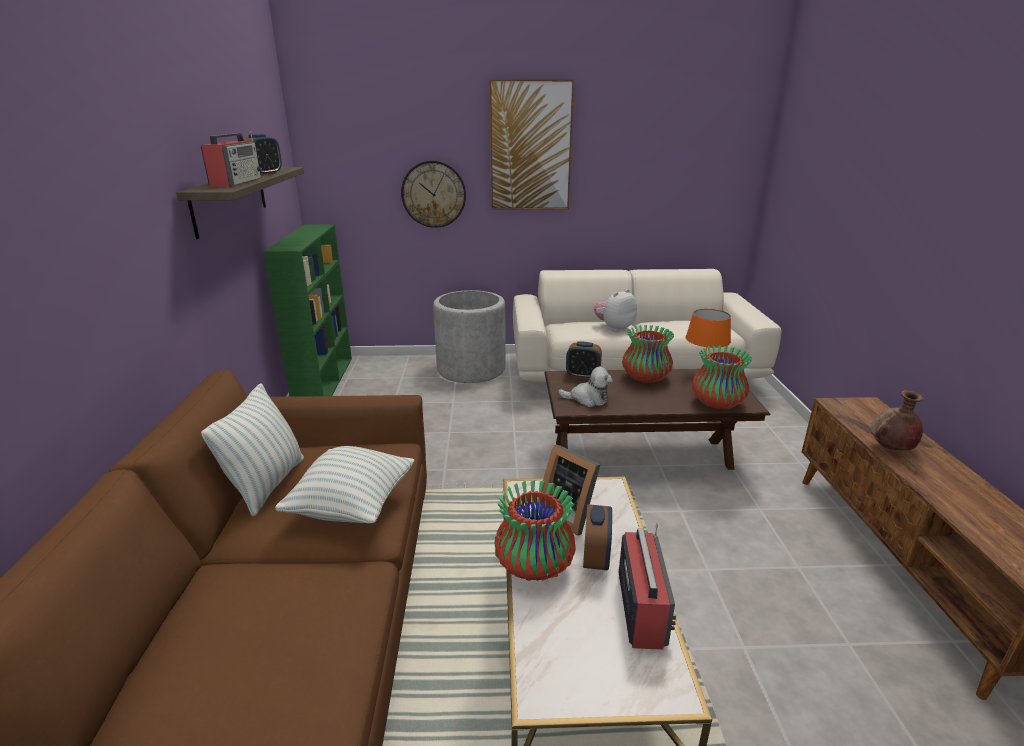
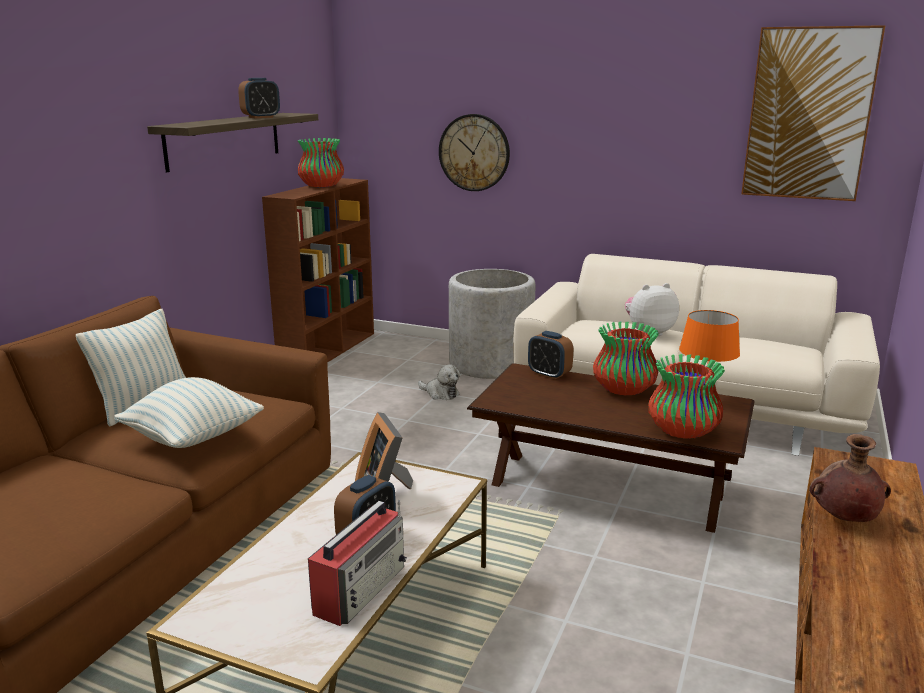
camera: 25 degrees right, 5 degrees down
radio [201,130,262,187] -> none
green bookcase [263,224,352,397] -> brown bookcase [262,178,374,363]
picture [490,79,574,210] -> picture moved to [741,25,885,201]
vase [494,480,576,581] -> vase moved to [298,138,344,187]
plush toy [558,366,613,407] -> plush toy moved to [418,364,460,400]

